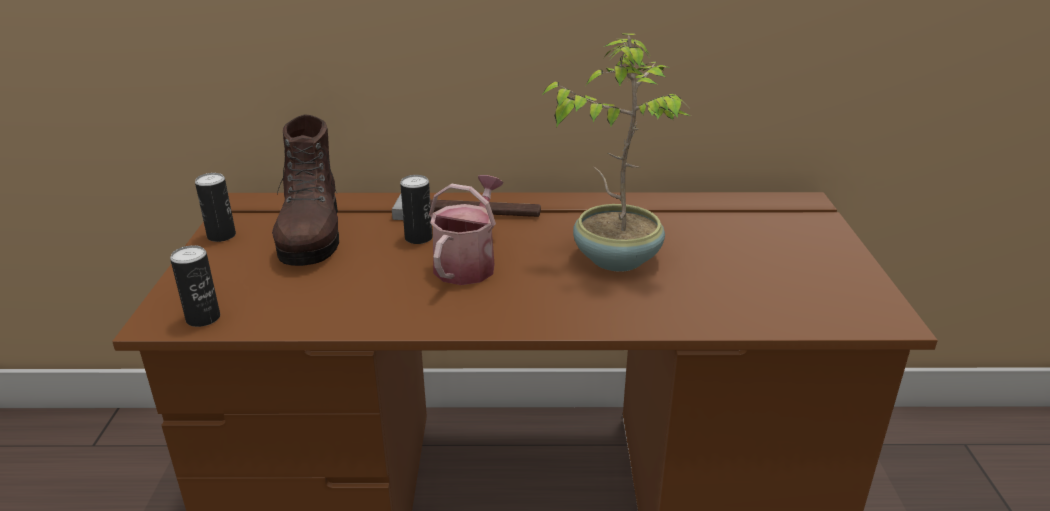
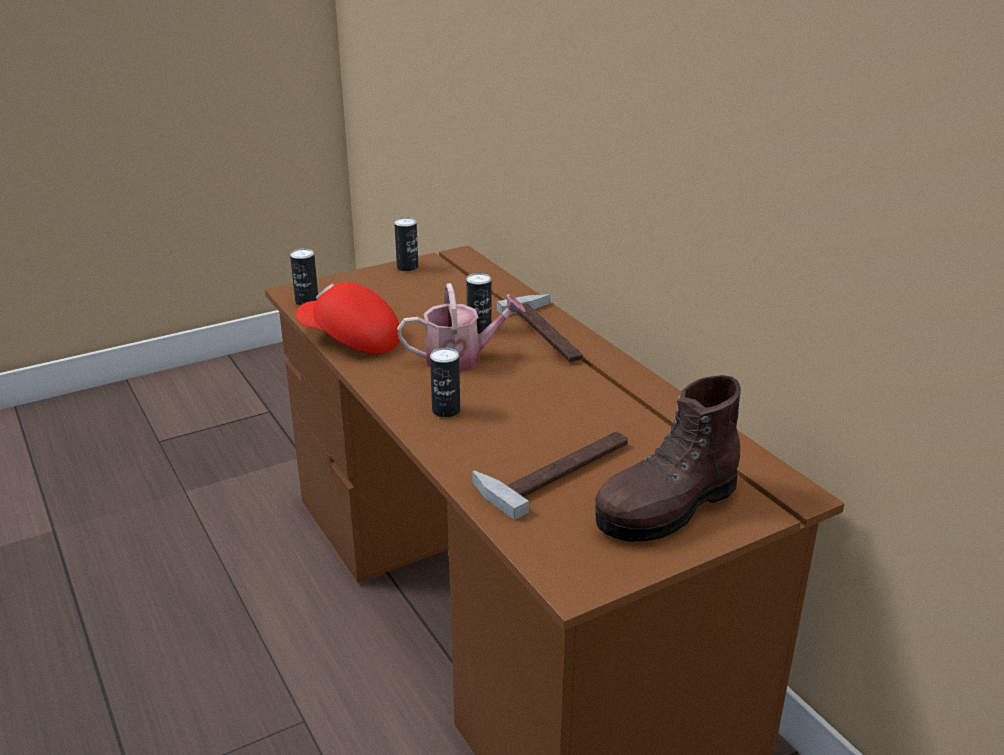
camera: 60 degrees right, 0 degrees up
brown boot [272,115,339,266] -> brown boot moved to [595,375,741,541]
potted plant [541,34,691,272] -> none
none -> red cap [296,282,400,354]
none -> can [430,348,460,418]
none -> hammer [472,431,628,520]

